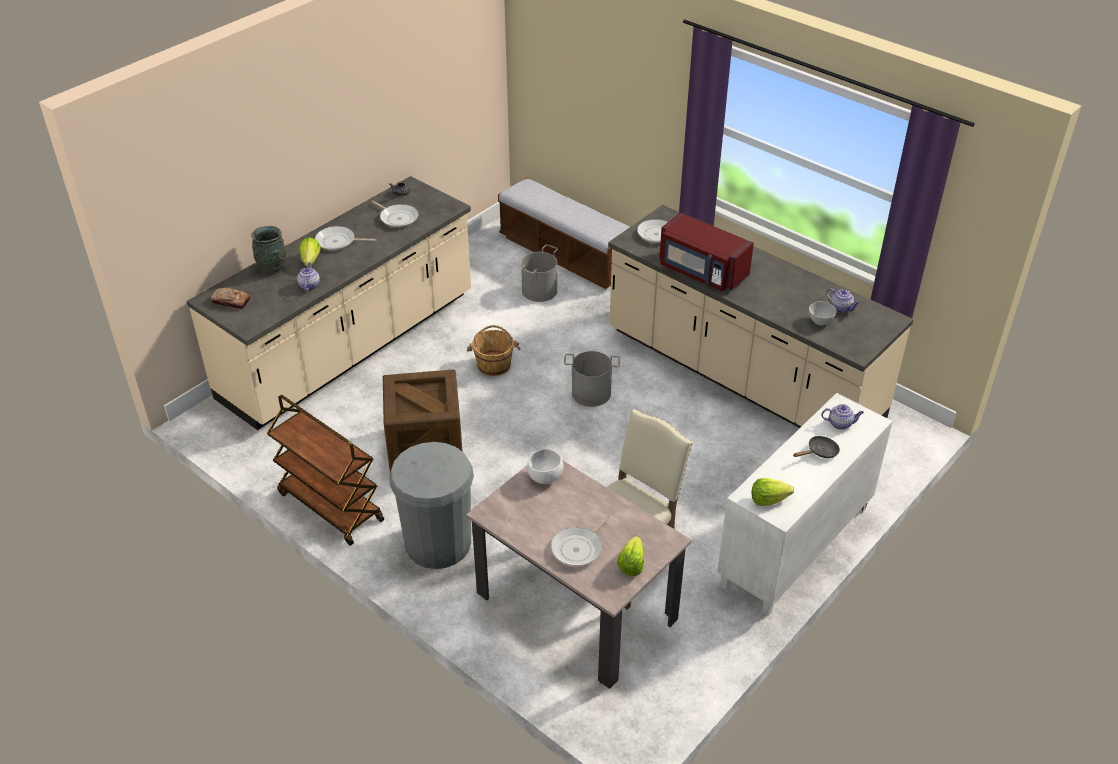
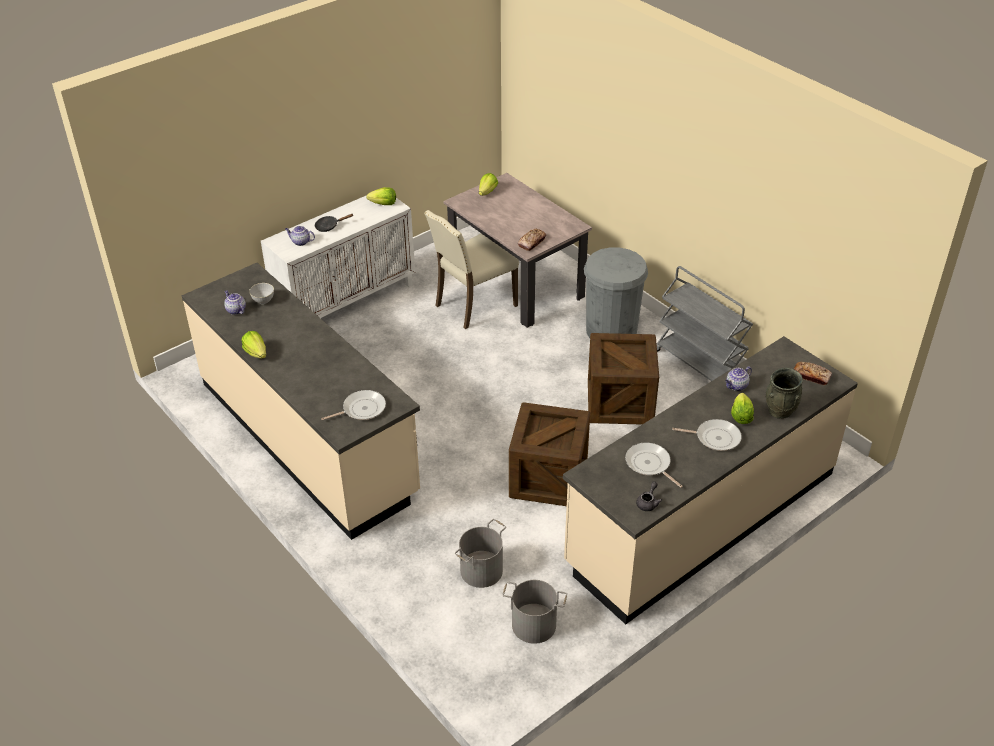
camera: 170 degrees left, 0 degrees up
brown cart [267,395,384,545] -> grey cart [657,266,753,381]
teapot [297,262,320,291] -> teapot turned 45 degrees clockwise [725,366,752,391]
brown bucket [467,325,521,376] -> crate [509,402,590,506]
bench [498,178,630,289] -> none
white bowl [527,449,563,484] -> bread [518,229,546,251]
frying pan [551,516,611,566] -> none
grey bucket [564,351,620,407] -> grey bucket moved to [503,580,567,644]
red microwave [659,213,754,291] -> none
none -> lettuce [241,331,266,359]

